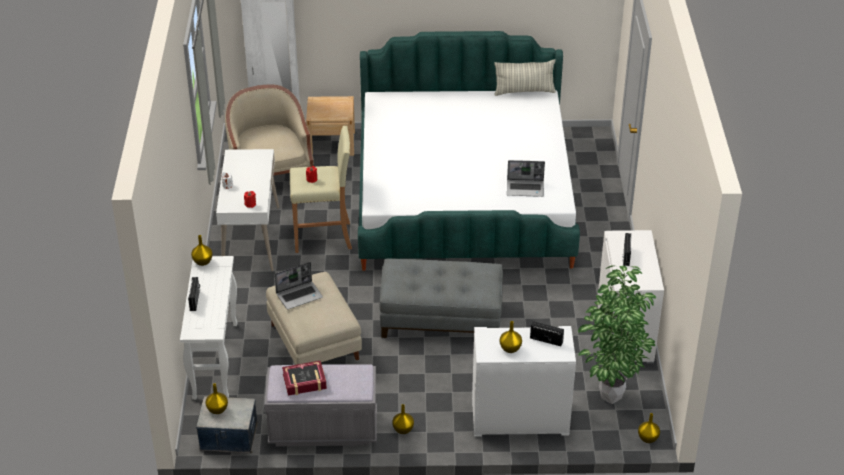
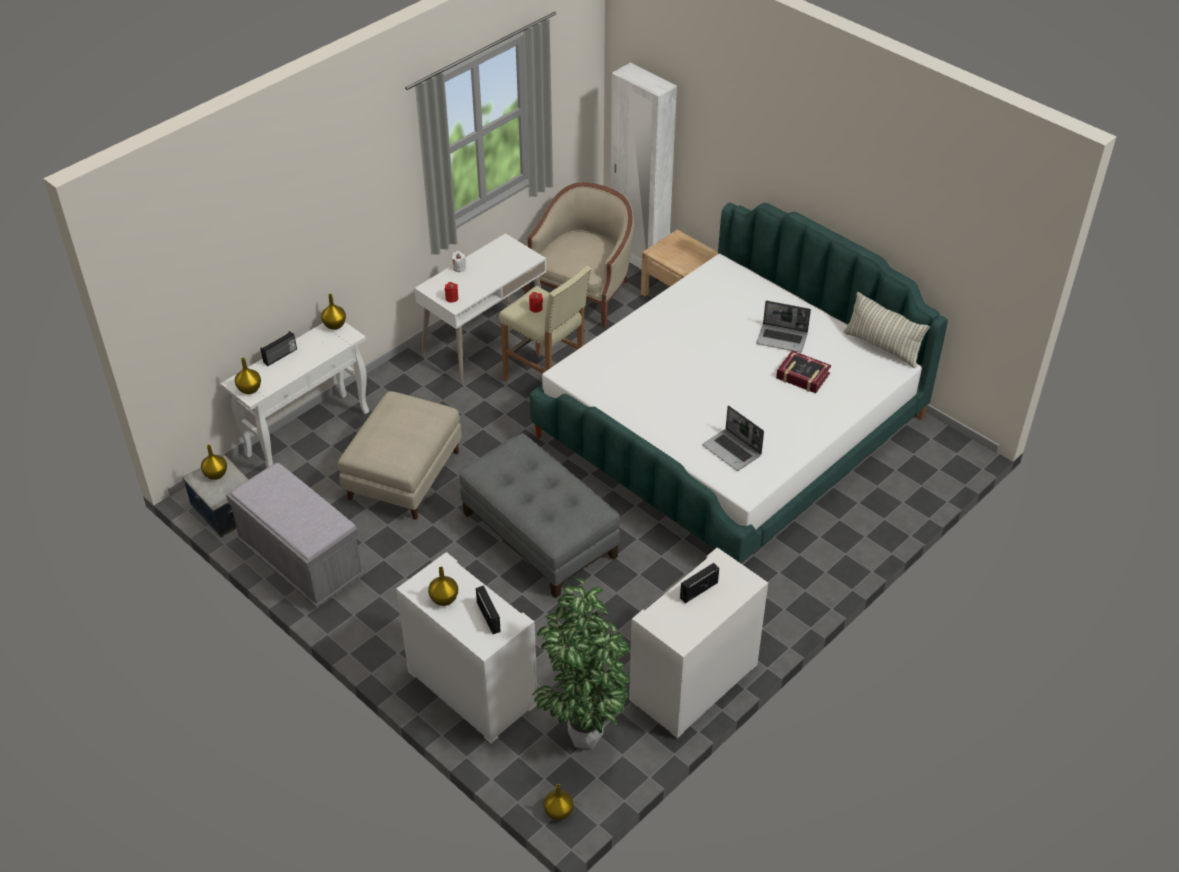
camera: 45 degrees right, 5 degrees up
laptop [275,262,323,310] -> laptop moved to [757,301,811,352]
book [282,360,327,396] -> book moved to [776,351,831,393]
yellow vase [392,404,414,434] -> yellow vase moved to [235,358,261,394]

